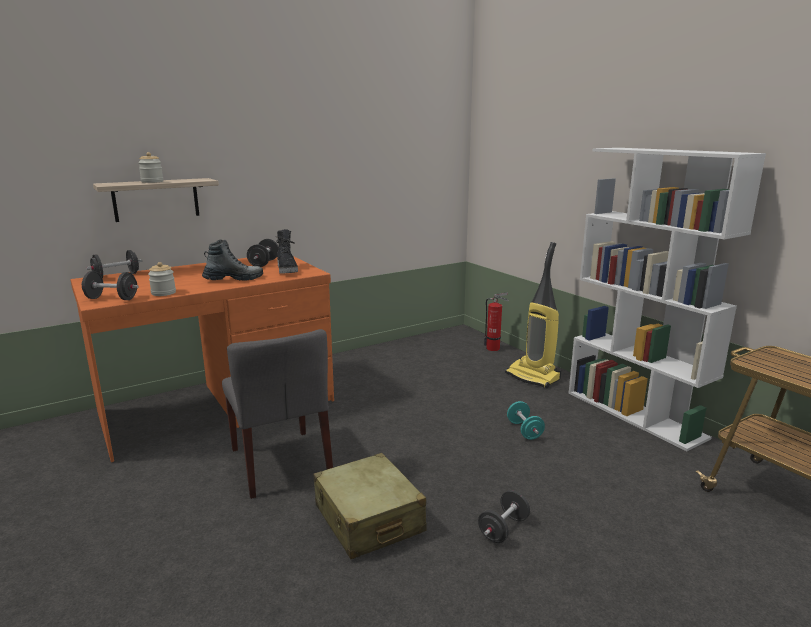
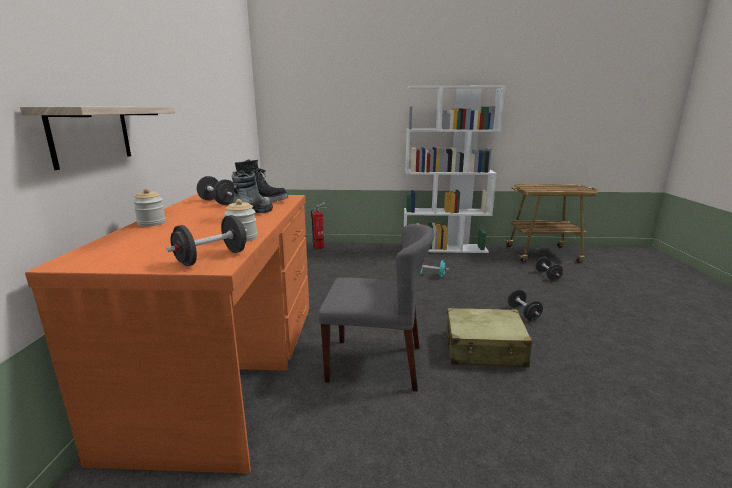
camera: 55 degrees left, 0 degrees up
black dumbbell [86,250,142,279] -> black dumbbell moved to [535,257,563,281]
jar [138,152,163,183] -> jar moved to [133,188,166,227]
vacuum cleaner [505,242,561,388] -> none

